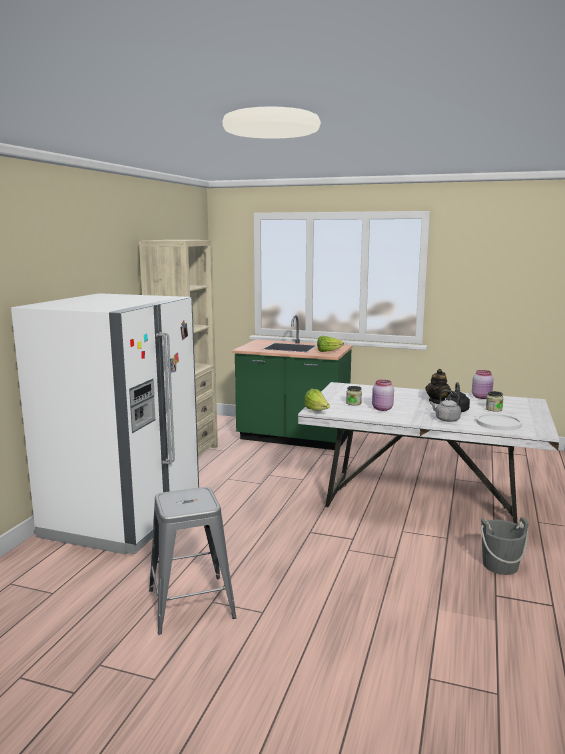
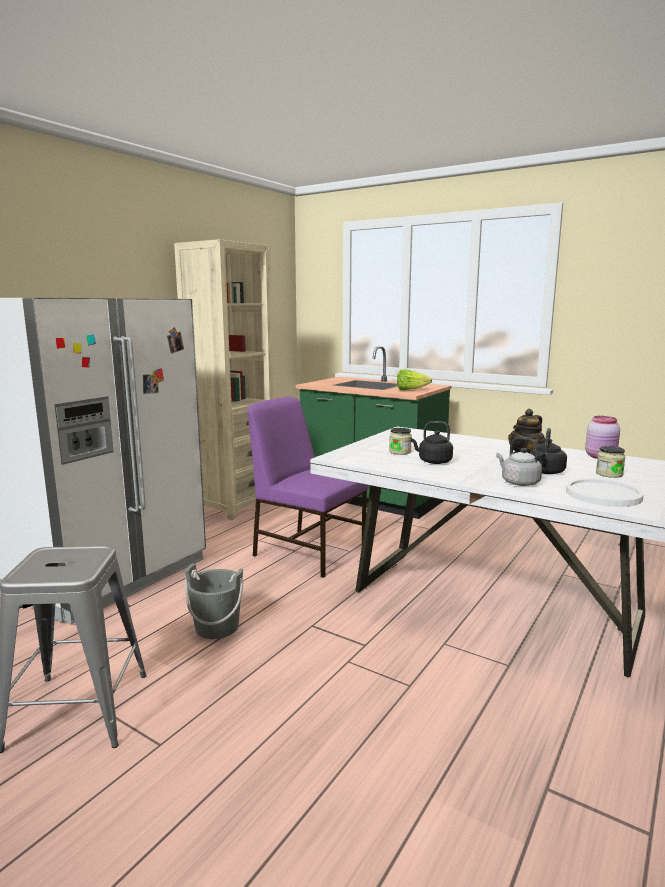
camera: 15 degrees right, 0 degrees up
lettuce [304,389,330,411] -> none
pink jar [372,380,394,411] -> black kettle [411,421,453,464]
grey bucket [481,517,529,575] -> grey bucket moved to [185,564,243,639]
none -> purple chair [248,397,369,578]

